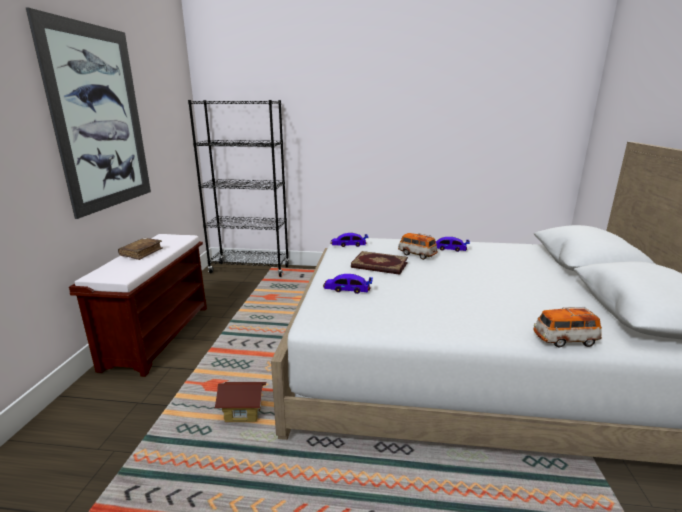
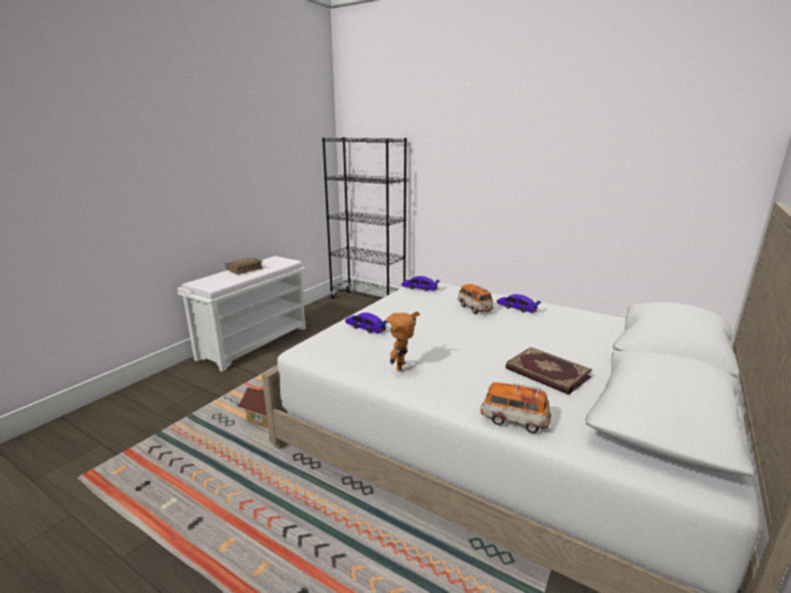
camera: 25 degrees right, 0 degrees up
picture [26,8,151,219] -> none
brown bench [69,234,207,377] -> white bench [177,256,306,372]
book [351,251,408,275] -> book moved to [505,347,592,395]
none -> toy robot [385,311,420,371]

